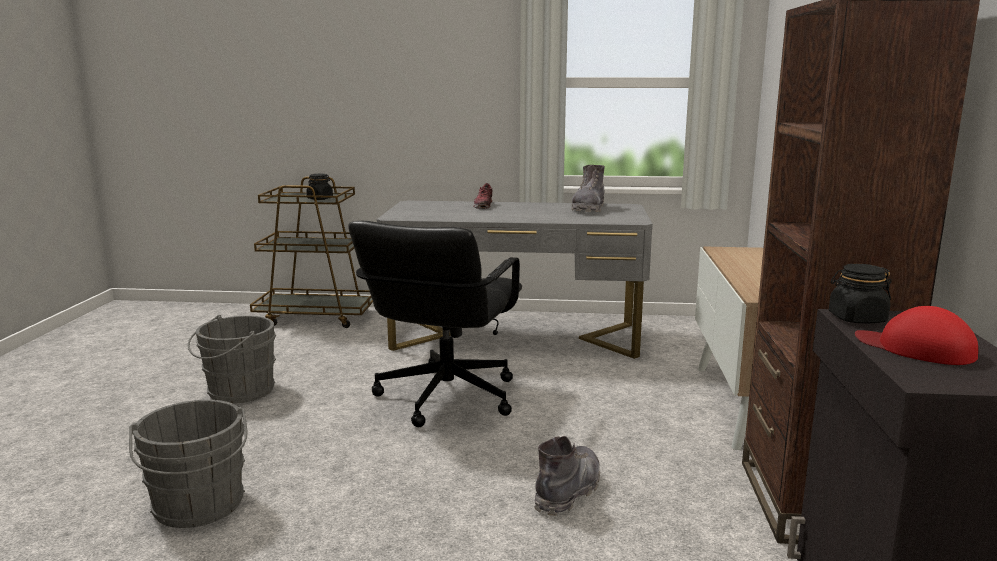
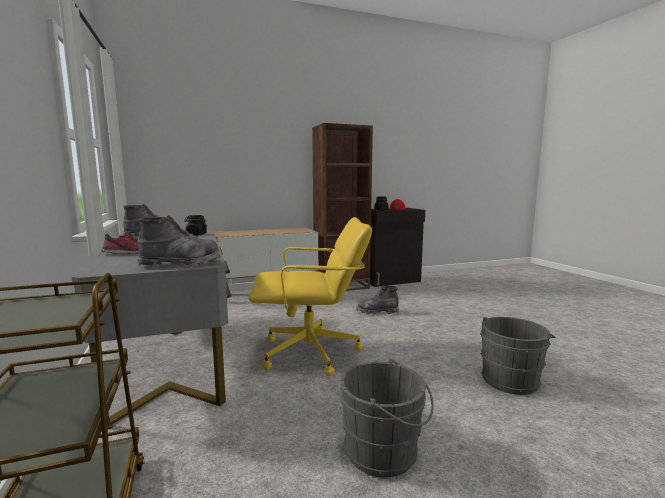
camera: 115 degrees left, 5 degrees down
black jar [306,174,333,200] -> black jar moved to [184,215,207,236]
black office chair [348,221,522,427] -> yellow office chair [248,217,372,376]
none -> grey boot [137,215,221,267]

